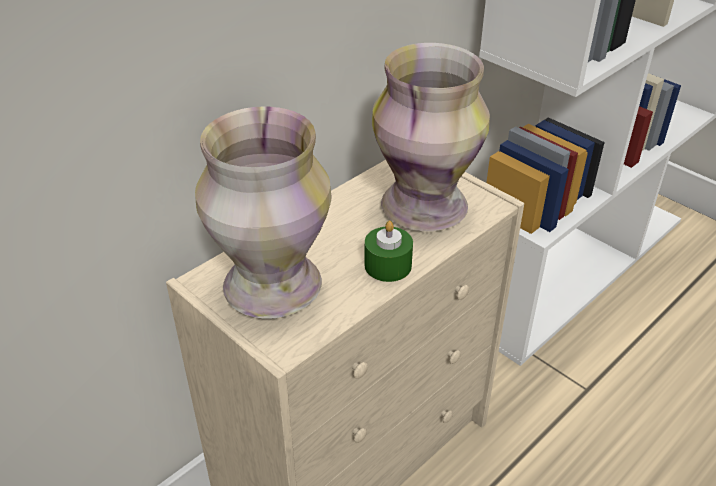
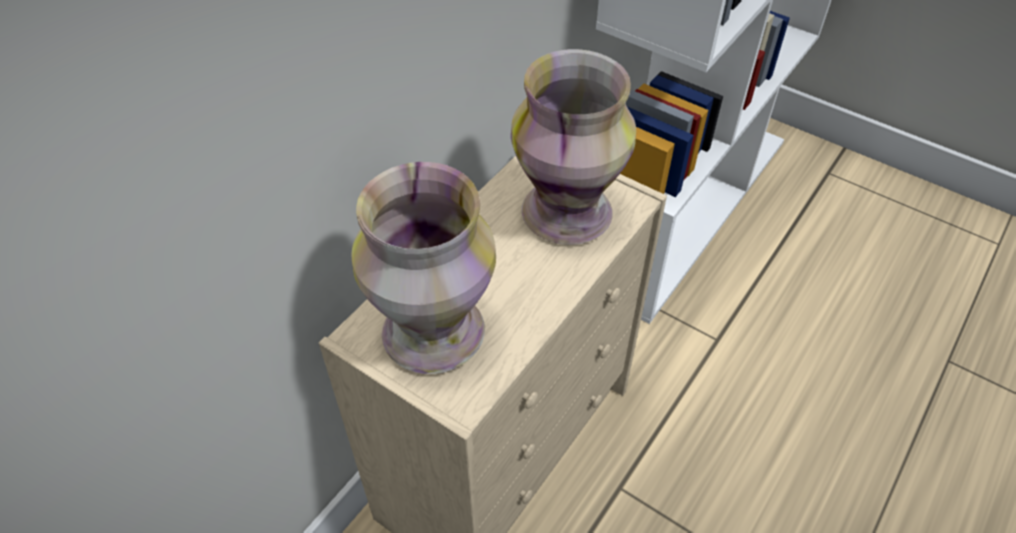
camera: 10 degrees left, 10 degrees up
green candle [364,221,413,282] -> none

